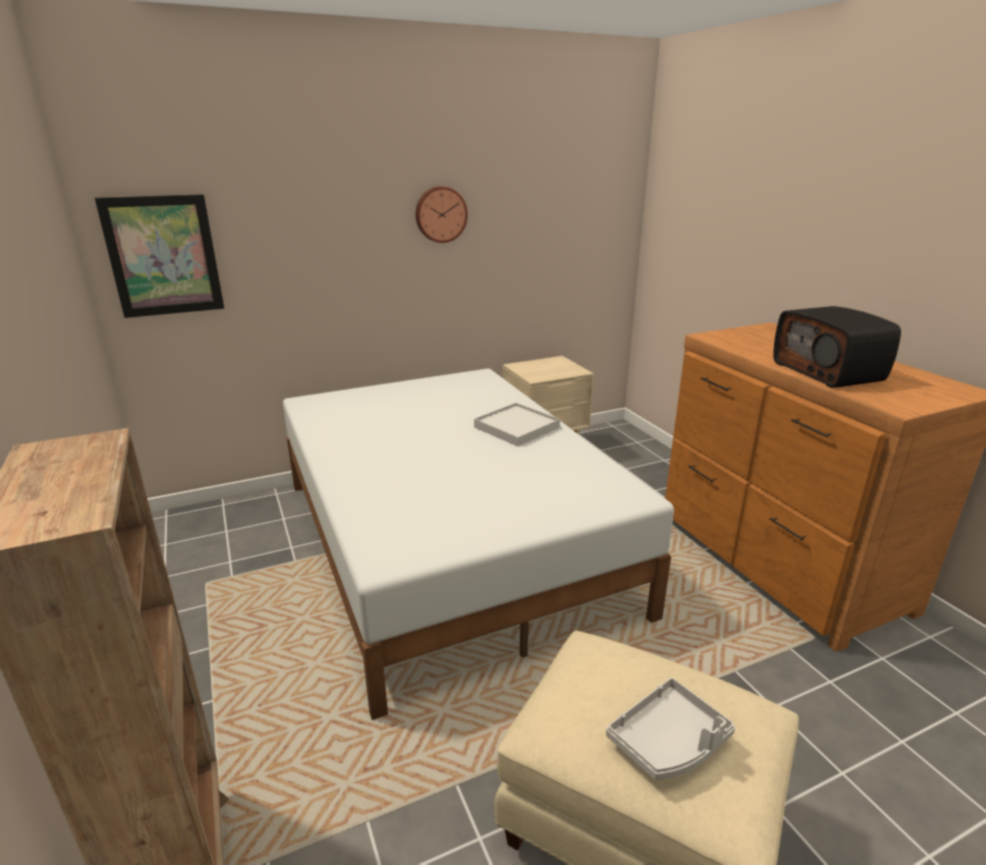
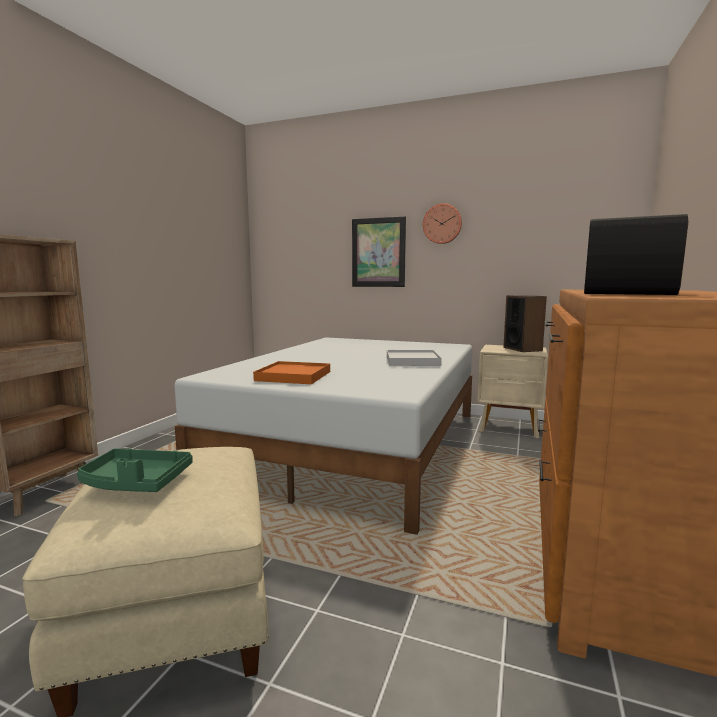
camera: 45 degrees right, 15 degrees down
picture [95,194,224,318] -> picture moved to [352,216,406,287]
grey tray [606,678,735,780] -> green tray [77,448,193,492]
none -> orange tray [253,361,330,384]
none -> speaker [503,295,547,352]

